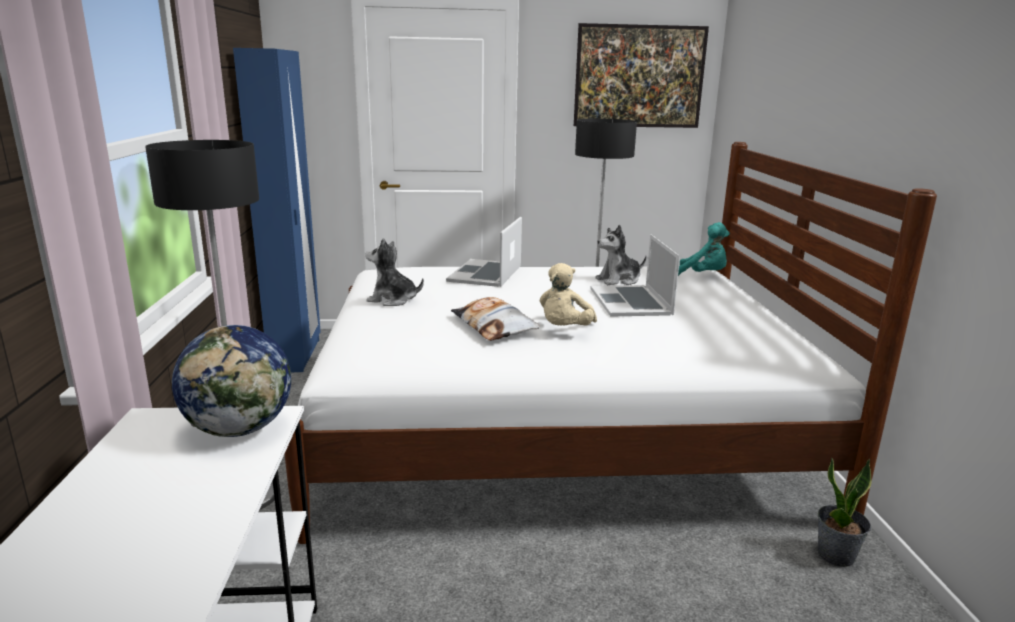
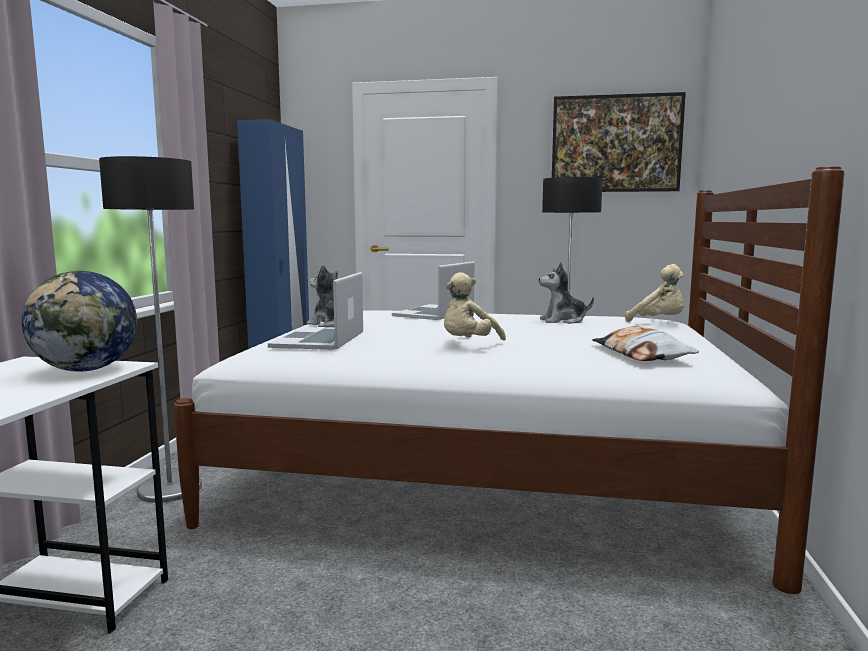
camera: 15 degrees right, 10 degrees down
pillow [451,297,540,341] -> pillow moved to [592,326,699,361]
laptop [590,234,680,317] -> laptop moved to [268,272,363,350]
turquoise plush toy [678,222,730,276] -> beige plush toy [625,264,684,322]
potted plant [818,457,872,567] -> none

